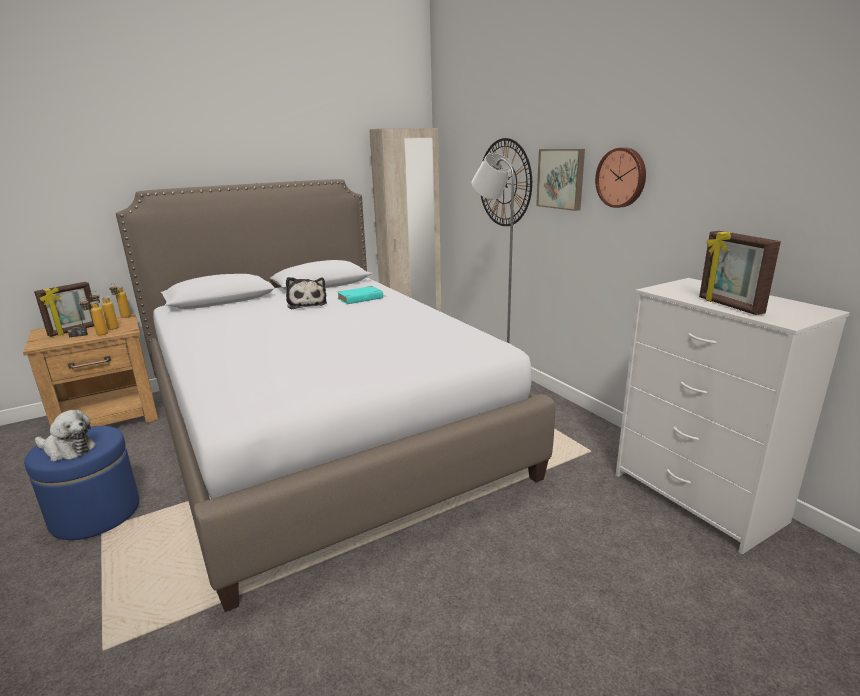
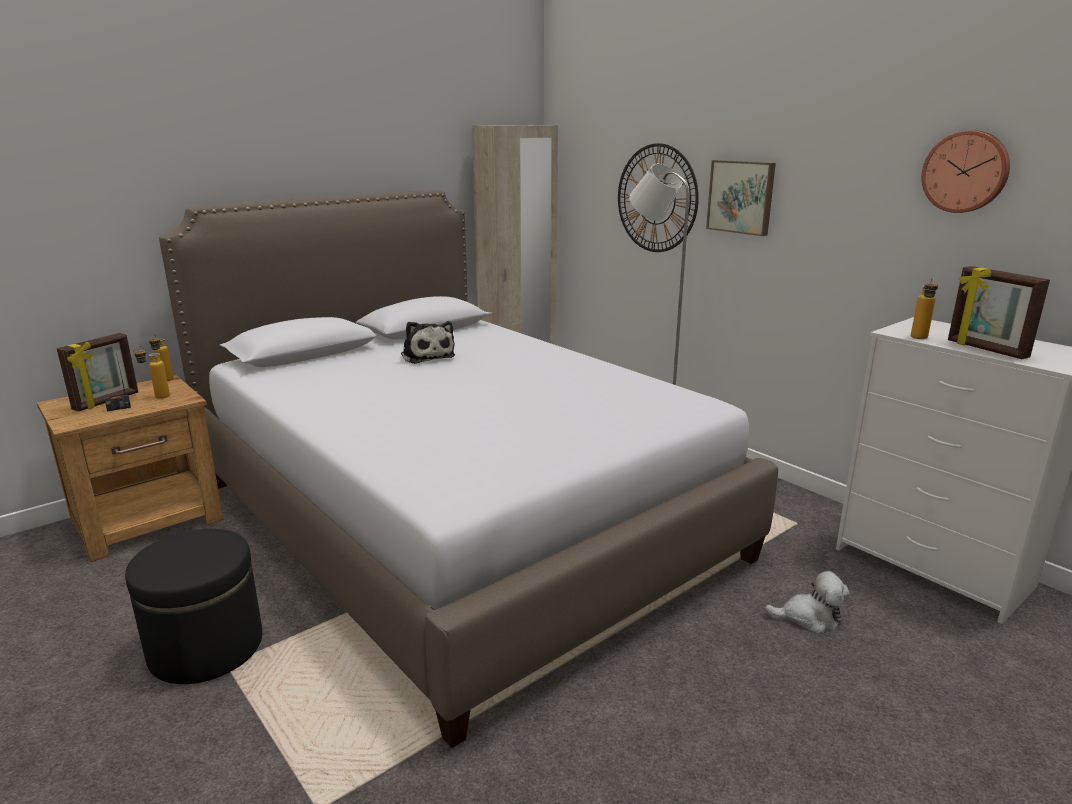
camera: 10 degrees left, 0 degrees up
blue ottoman [24,426,139,540] -> black ottoman [125,529,262,684]
plush toy [35,410,96,461] -> plush toy moved to [765,571,850,634]
bottle [79,297,108,335] -> bottle moved to [911,277,938,339]
turquoise book [337,286,383,304] -> none
wall clock [595,147,646,208] -> wall clock moved to [921,130,1010,213]

